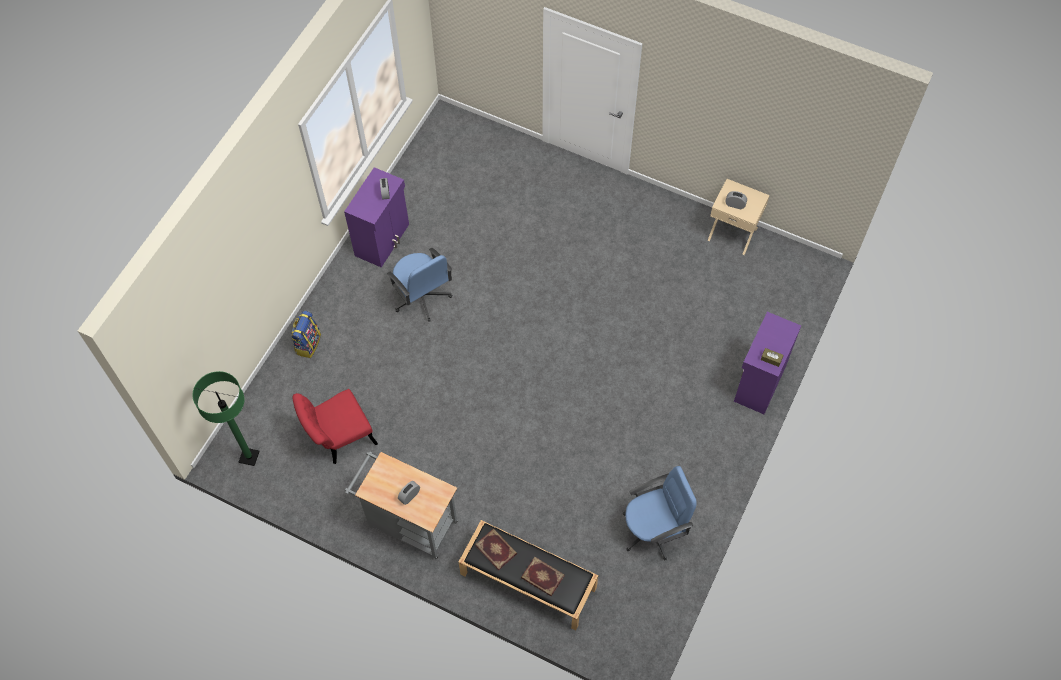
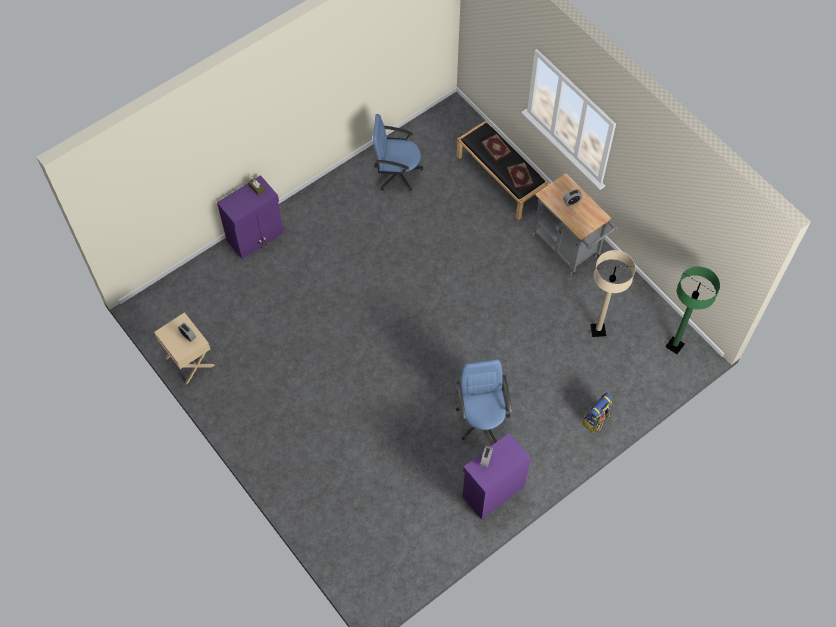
camera: 155 degrees left, 0 degrees up
red chair [293,389,378,464] -> beige floor lamp [590,250,636,337]

